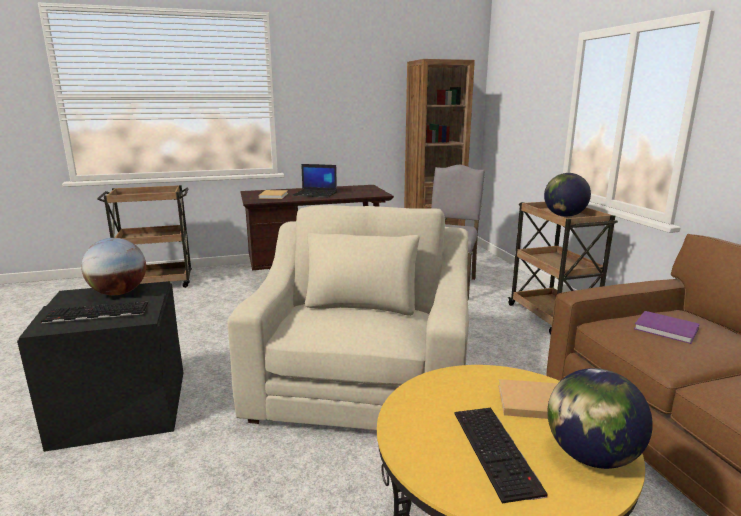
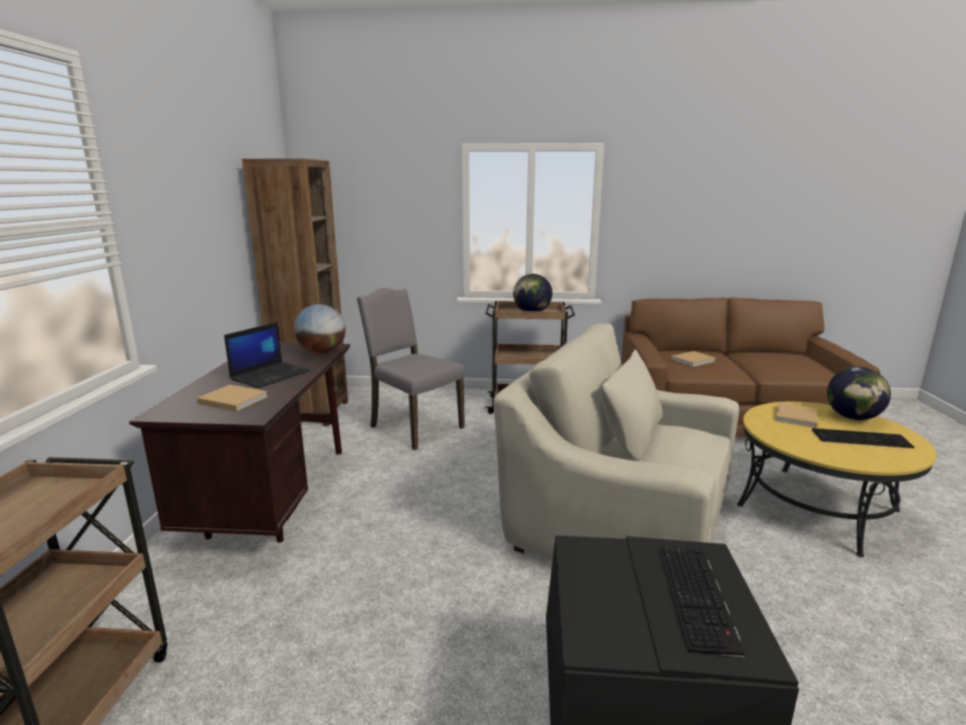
camera: 70 degrees left, 0 degrees up
globe [81,238,146,295] -> globe moved to [294,304,346,354]
purple book [634,311,699,344] -> beige book [671,351,716,367]

